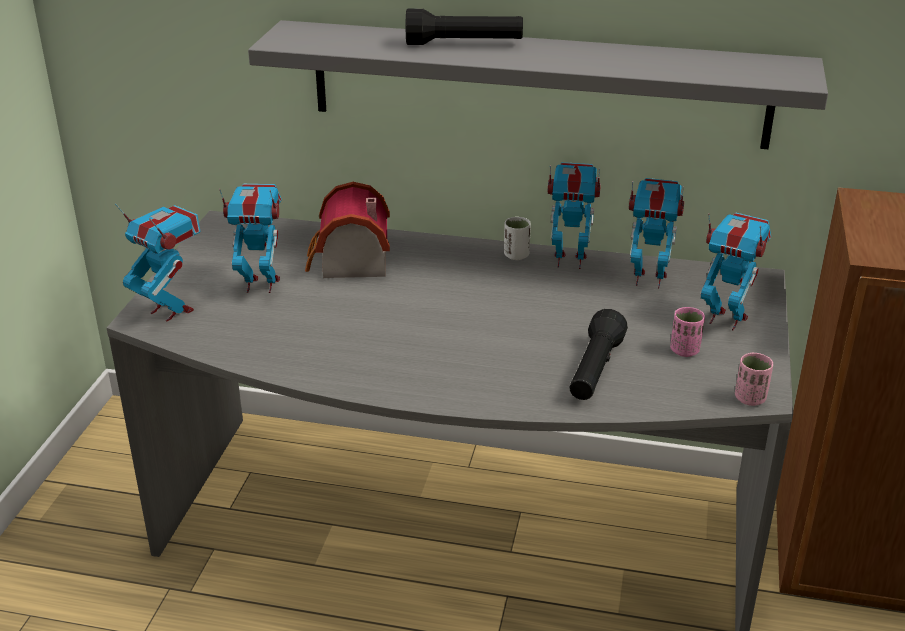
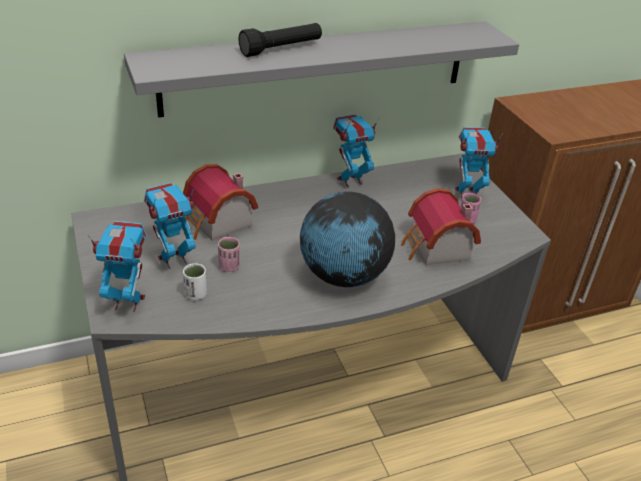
camera: 35 degrees left, 5 degrees up
white cup [504,217,531,260] -> white cup moved to [183,263,207,300]
black flashlight [569,309,628,400] -> toy house [401,188,481,265]
toy robot [629,178,684,288] -> none
pink cup [735,352,773,406] -> pink cup moved to [218,237,240,272]
none -> globe [300,191,395,287]

